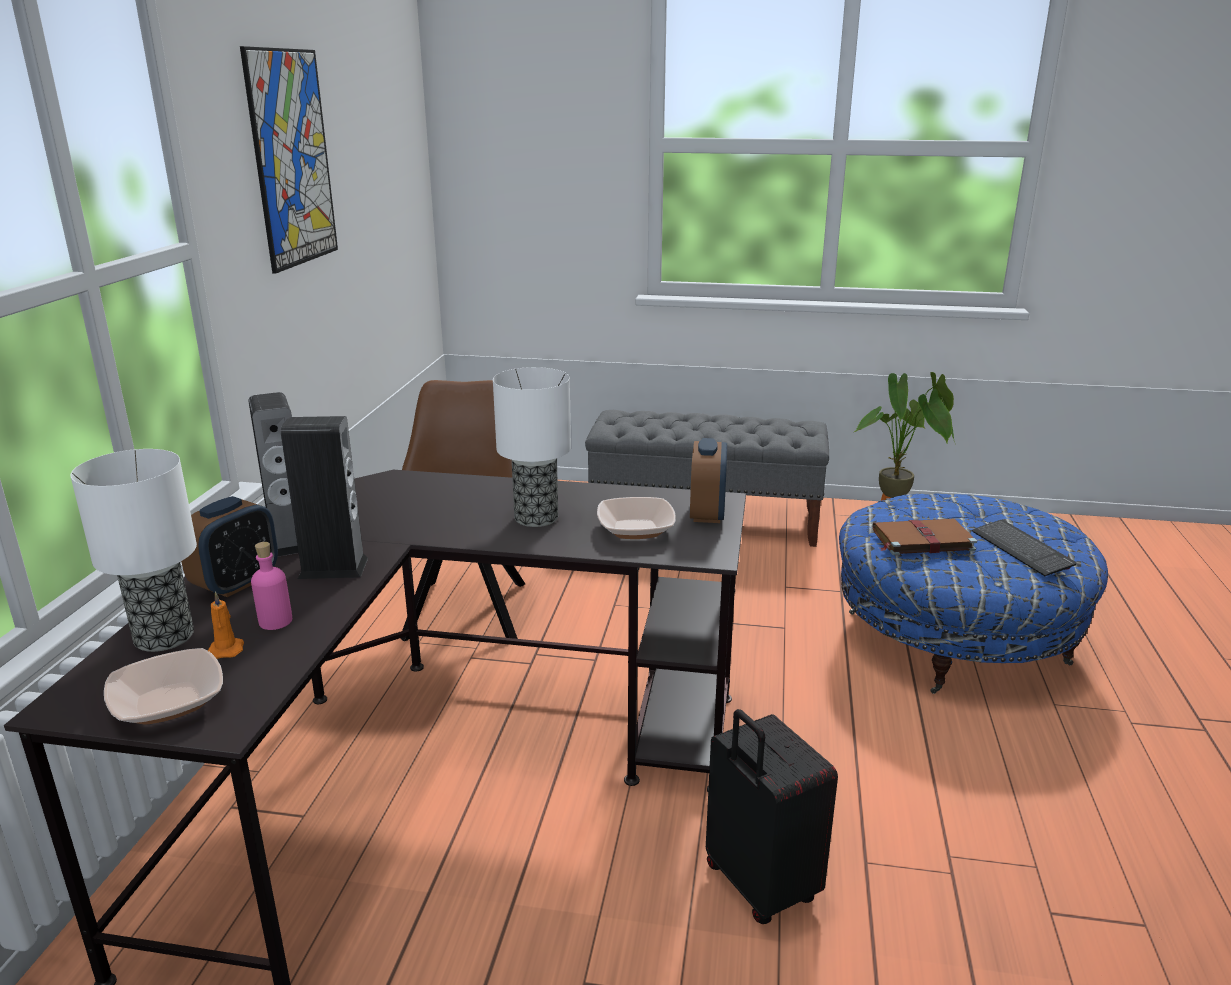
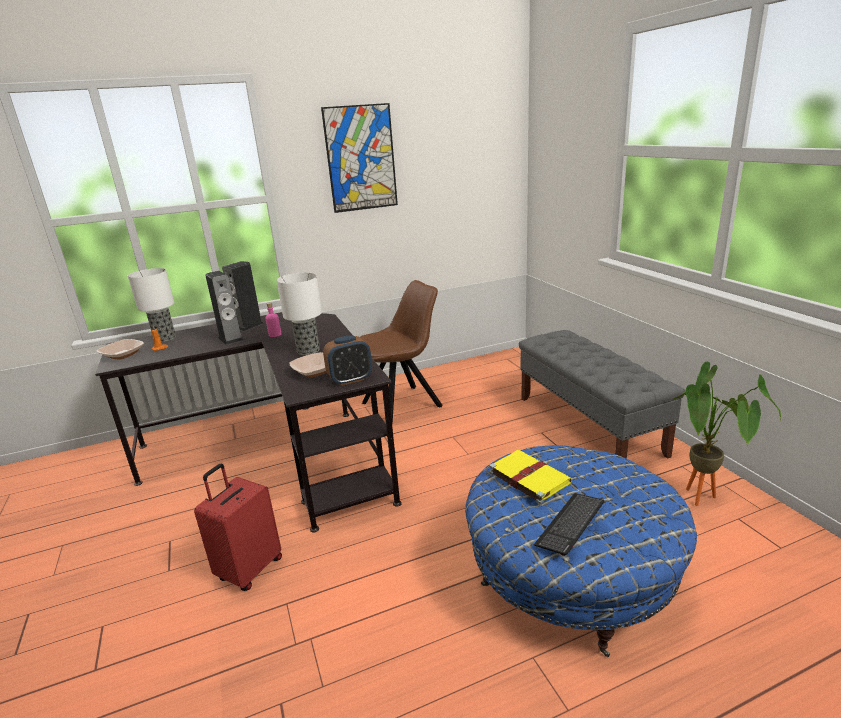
camera: 60 degrees right, 0 degrees up
alarm clock [181,496,278,597] -> none
pink bottle [251,542,292,630] -> pink bottle moved to [266,302,281,337]
black suitcase [706,709,838,924] -> red suitcase [194,464,282,591]
brown book [873,519,977,555] -> yellow book [489,450,572,504]

